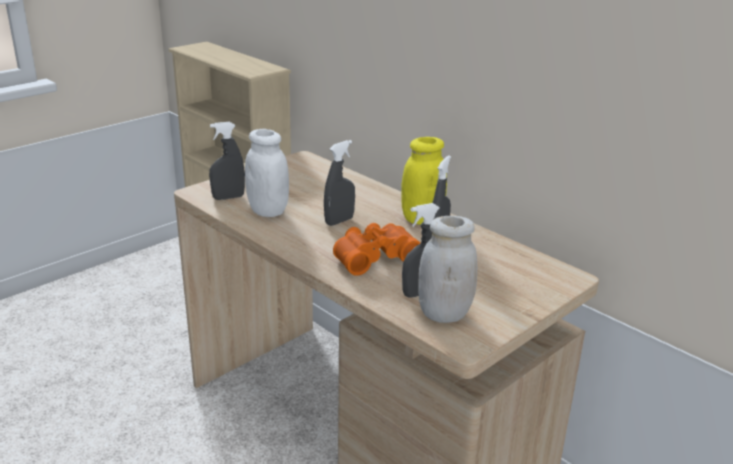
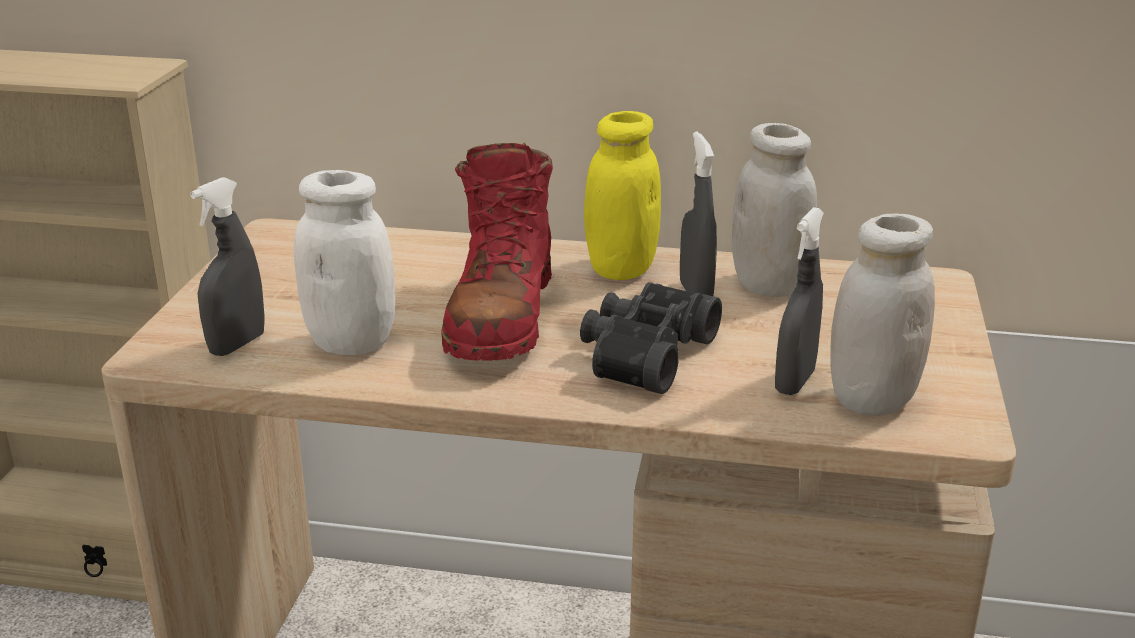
camera: 35 degrees left, 0 degrees up
grey spray bottle [324,140,355,226] -> red boot [442,142,553,361]
orange binoculars [333,223,420,276] -> black binoculars [580,282,722,394]
none -> white jar [732,123,817,297]

